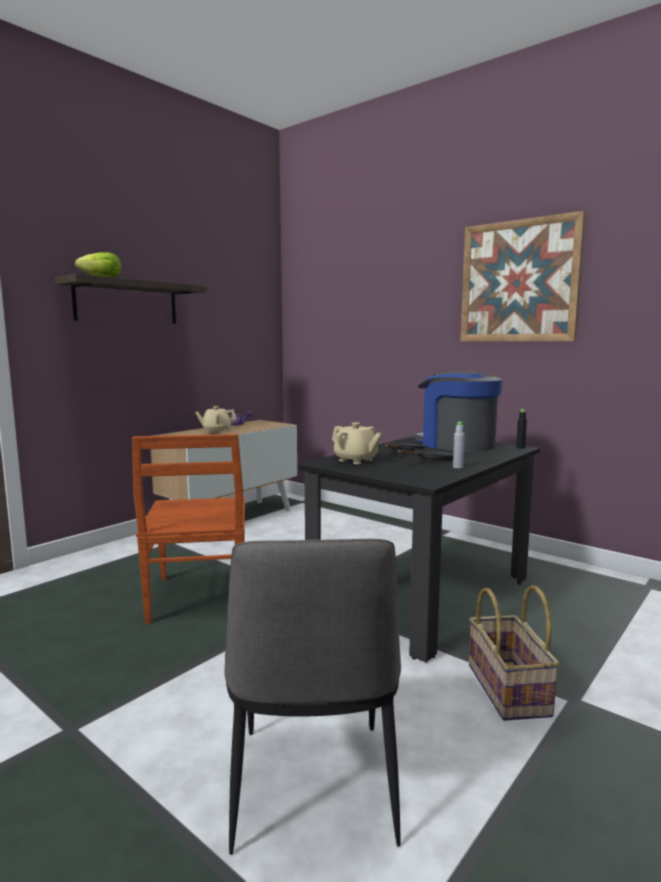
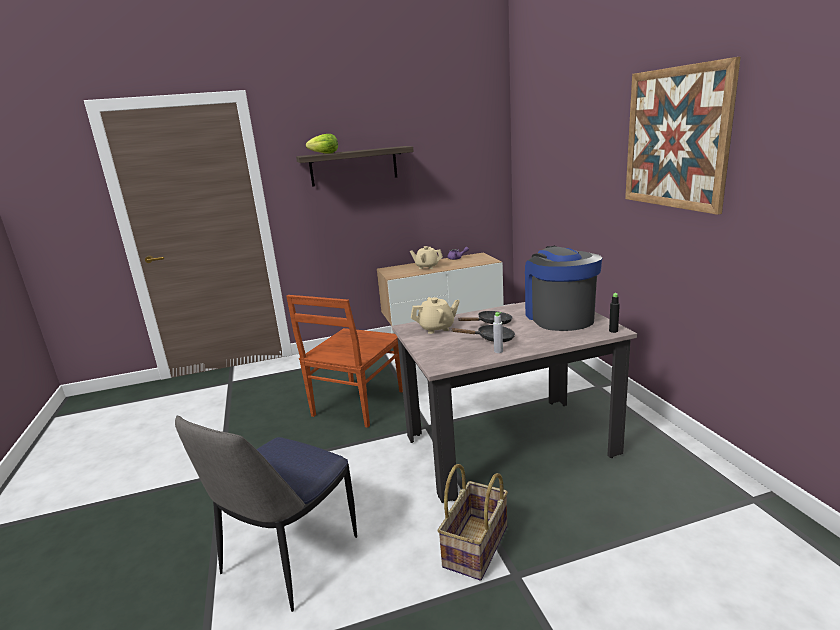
camera: 35 degrees right, 10 degrees up
black dining table [298,436,540,663] -> beige dining table [392,302,637,503]
beige teapot [332,422,383,464] -> beige teapot turned 90 degrees counterclockwise [411,297,460,334]

